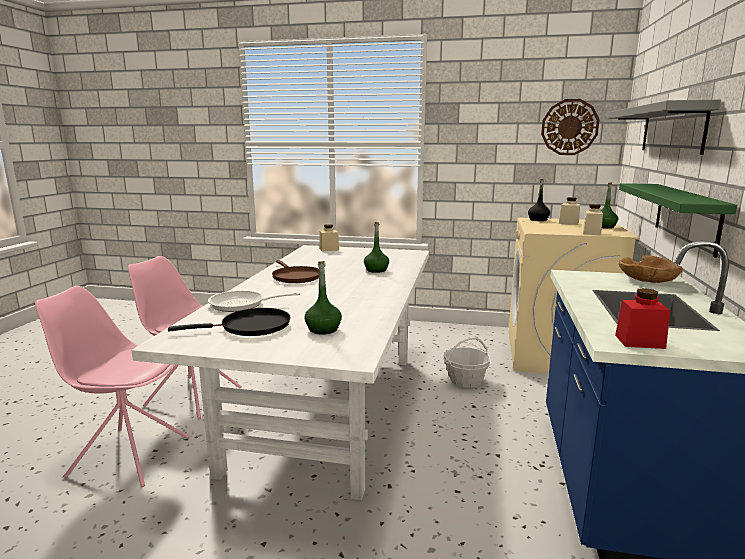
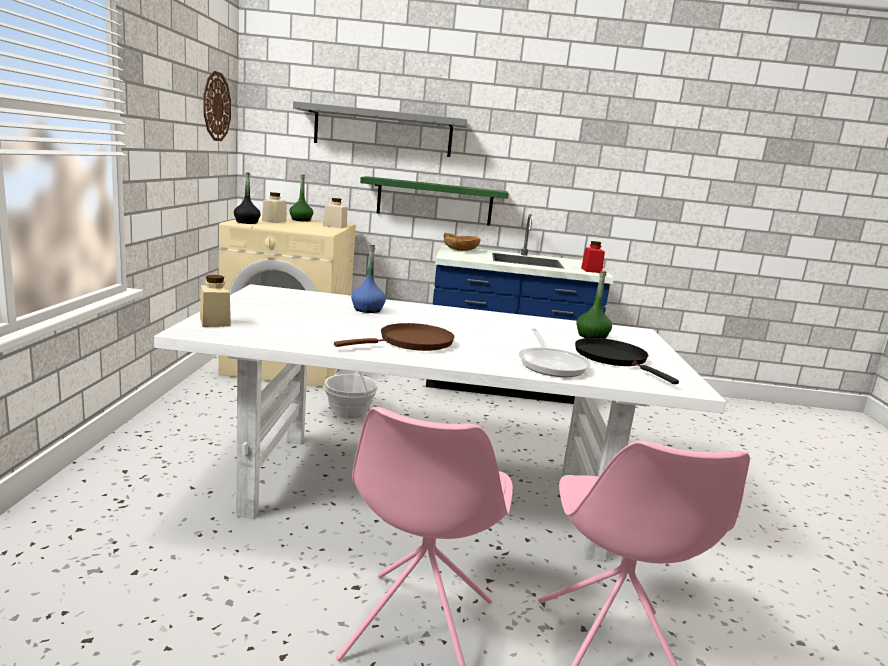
camera: 100 degrees left, 0 degrees up
green bottle [364,222,389,273] -> blue bottle [351,245,386,313]

